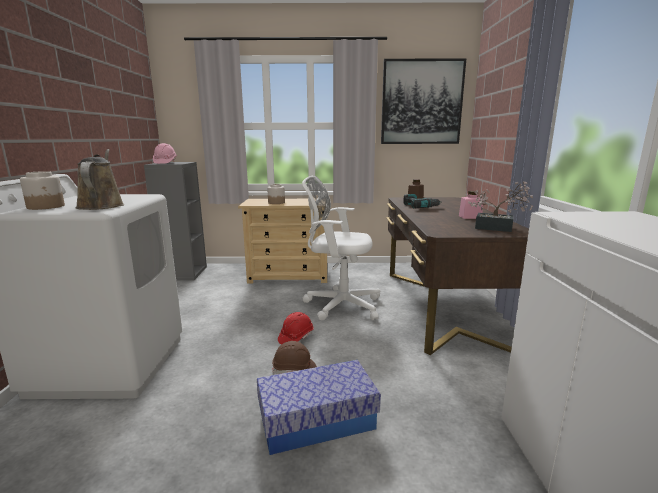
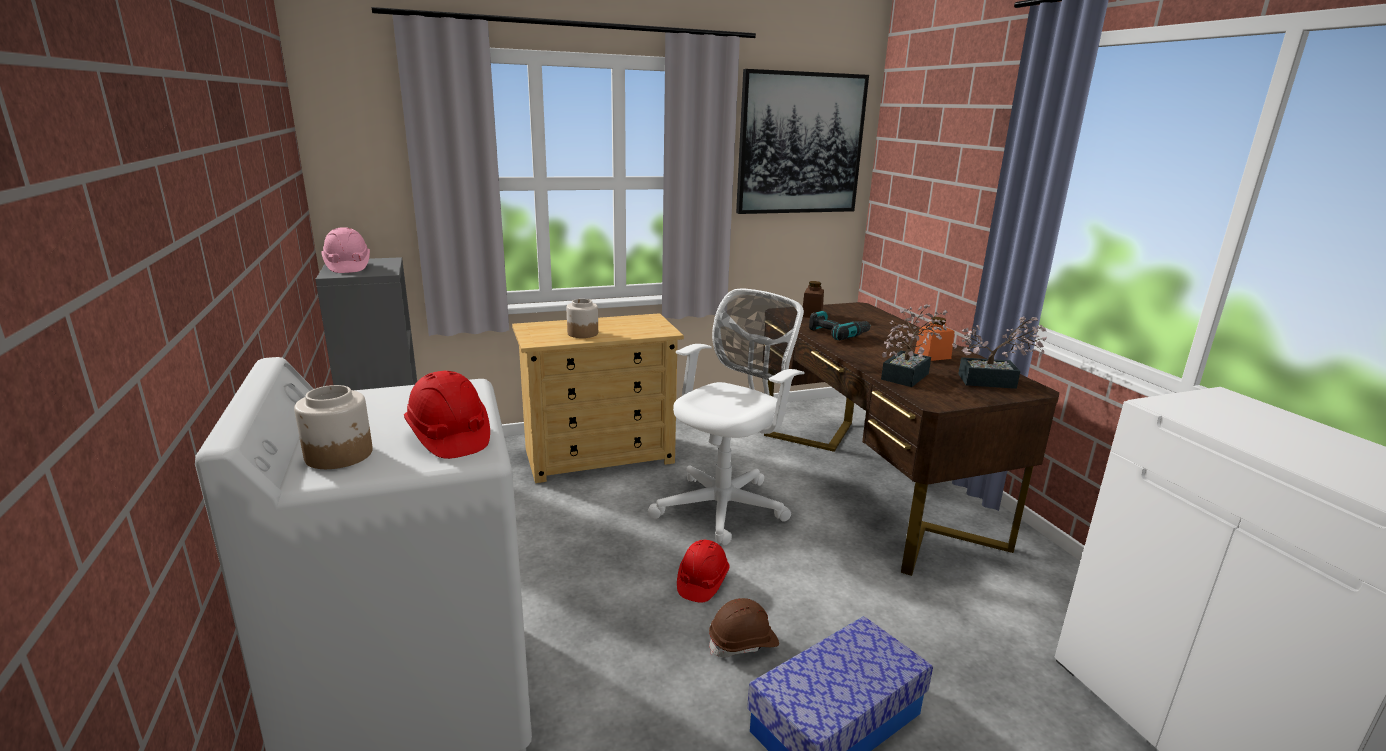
camera: 20 degrees left, 5 degrees up
brown watering can [76,149,125,210] -> red hard hat [404,371,490,459]
white office chair [302,175,380,320] -> white office chair turned 135 degrees clockwise [648,289,805,546]
pink jar [459,191,483,219] -> orange jar [915,317,954,361]
none -> potted plant [881,304,948,387]

